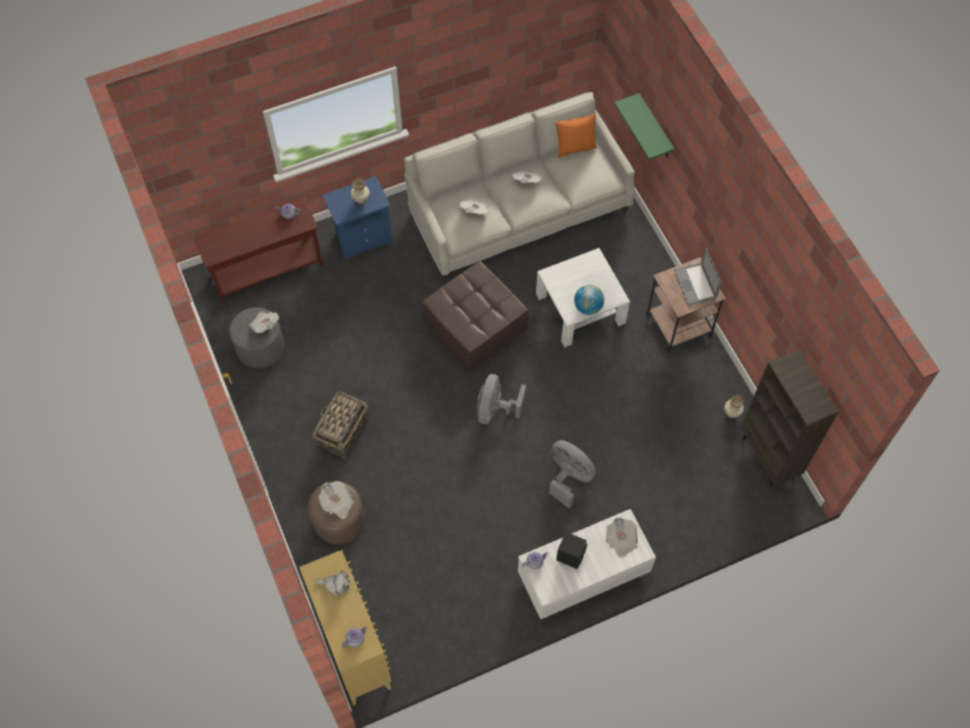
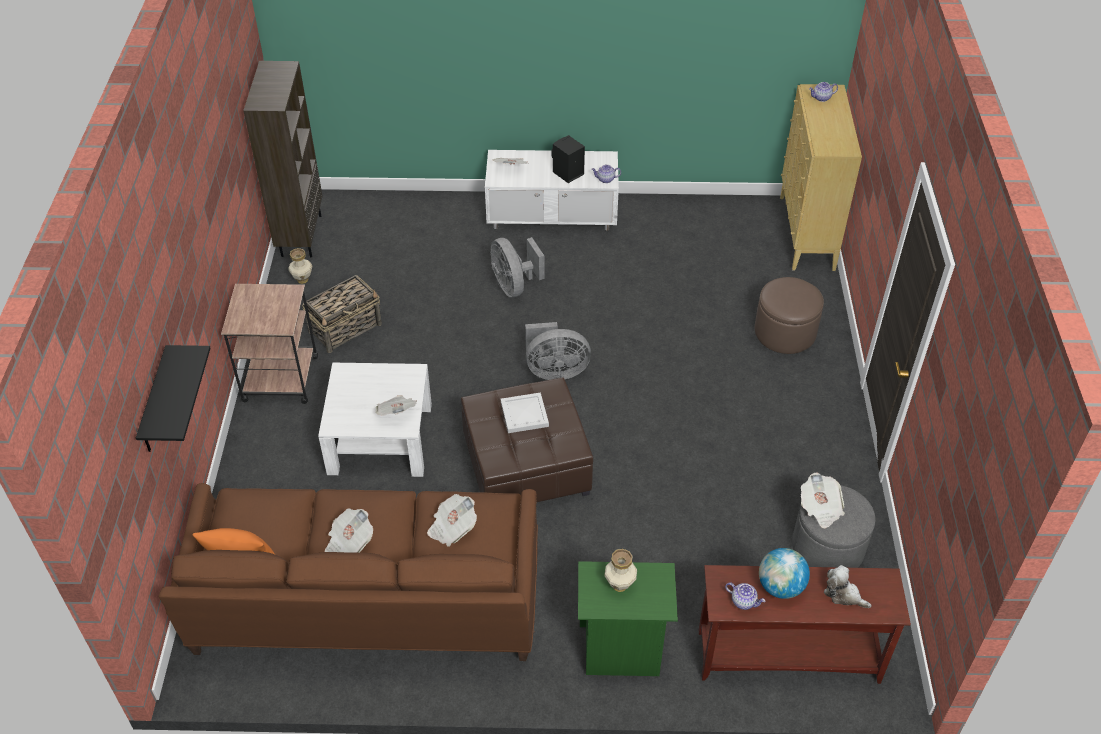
camera: 155 degrees left, 15 degrees down
basket [313,390,368,459] -> basket moved to [302,275,382,353]
plush toy [316,570,350,596] -> plush toy moved to [824,565,871,608]
newspaper [318,481,354,519] -> newspaper moved to [376,395,417,416]
blue nightstand [322,176,392,260] -> green nightstand [578,561,678,676]
white sofa [404,92,635,279] -> brown sofa [159,483,538,661]
grey fan [477,374,526,424] -> grey fan turned 45 degrees clockwise [525,322,591,380]
globe [574,285,604,315] -> globe moved to [759,548,810,599]
green shelf [614,93,675,160] -> black shelf [136,345,210,452]
laptop [674,247,722,305] -> none
none -> white tray [501,392,549,433]

